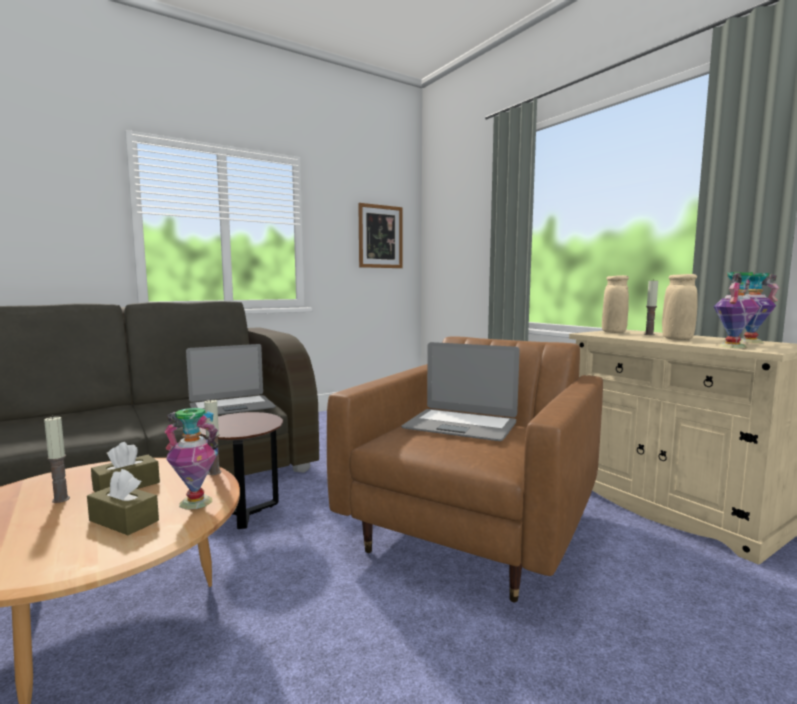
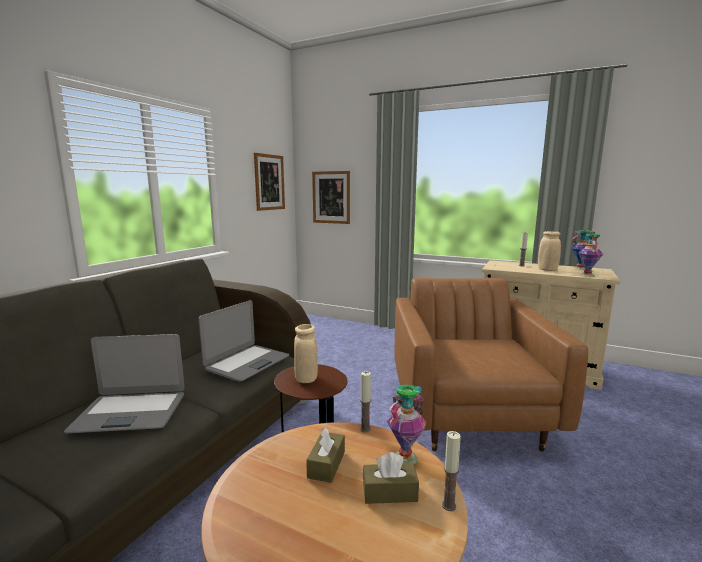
camera: 30 degrees left, 5 degrees up
candle [44,416,70,503] -> candle moved to [442,431,461,511]
laptop [401,342,520,441] -> laptop moved to [64,334,185,433]
beige vase [602,275,629,333] -> beige vase moved to [294,324,318,383]
none -> picture [312,171,350,224]

